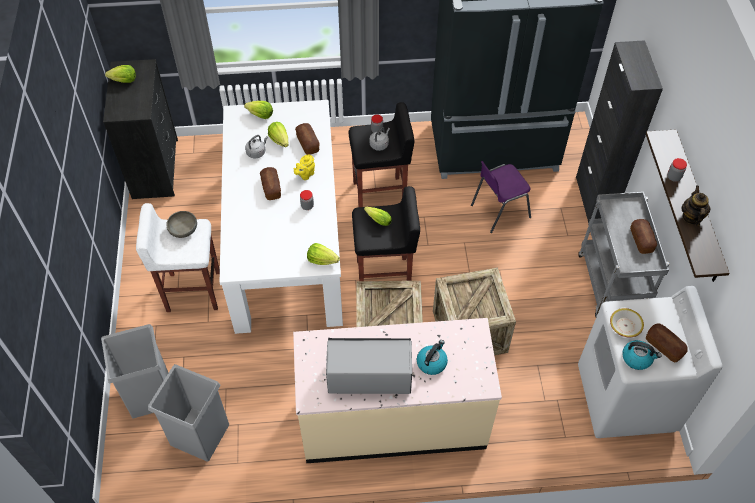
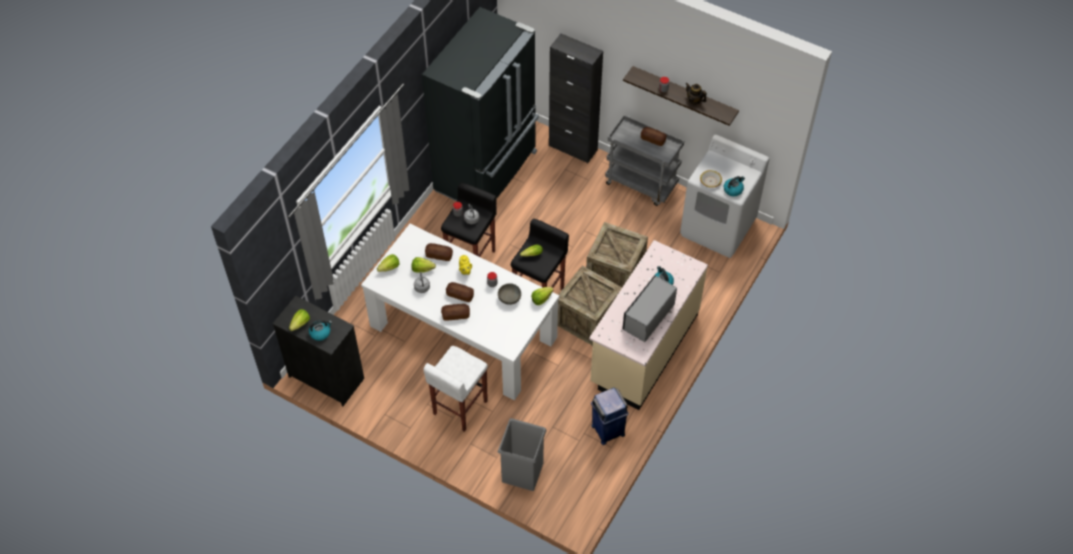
camera: 55 degrees left, 0 degrees up
grey trash can [148,364,229,462] -> none
grey bowl [166,211,197,238] -> grey bowl moved to [498,283,521,305]
purple chair [471,161,531,233] -> none
bread [646,323,688,362] -> bread moved to [441,304,470,321]
none -> kettle [309,320,332,341]
none -> blue trash can [591,387,629,445]

